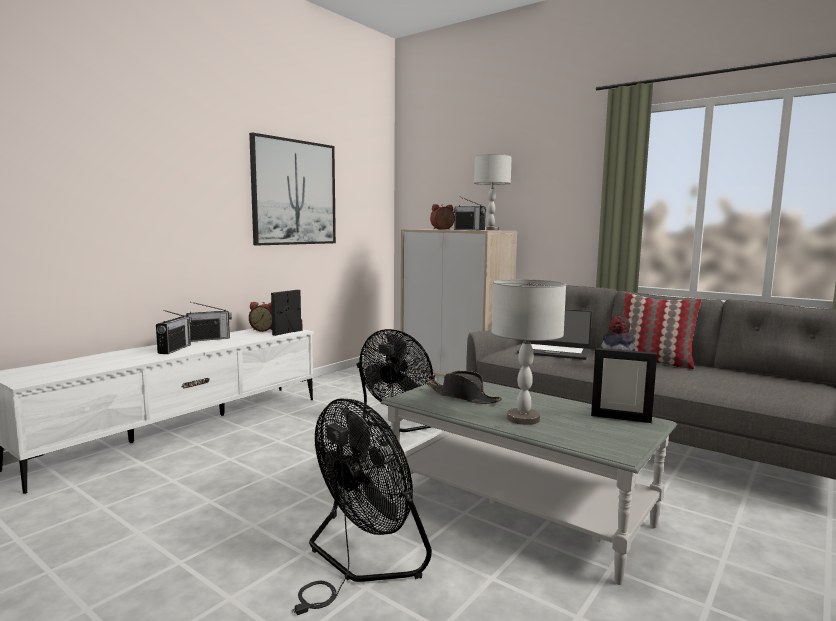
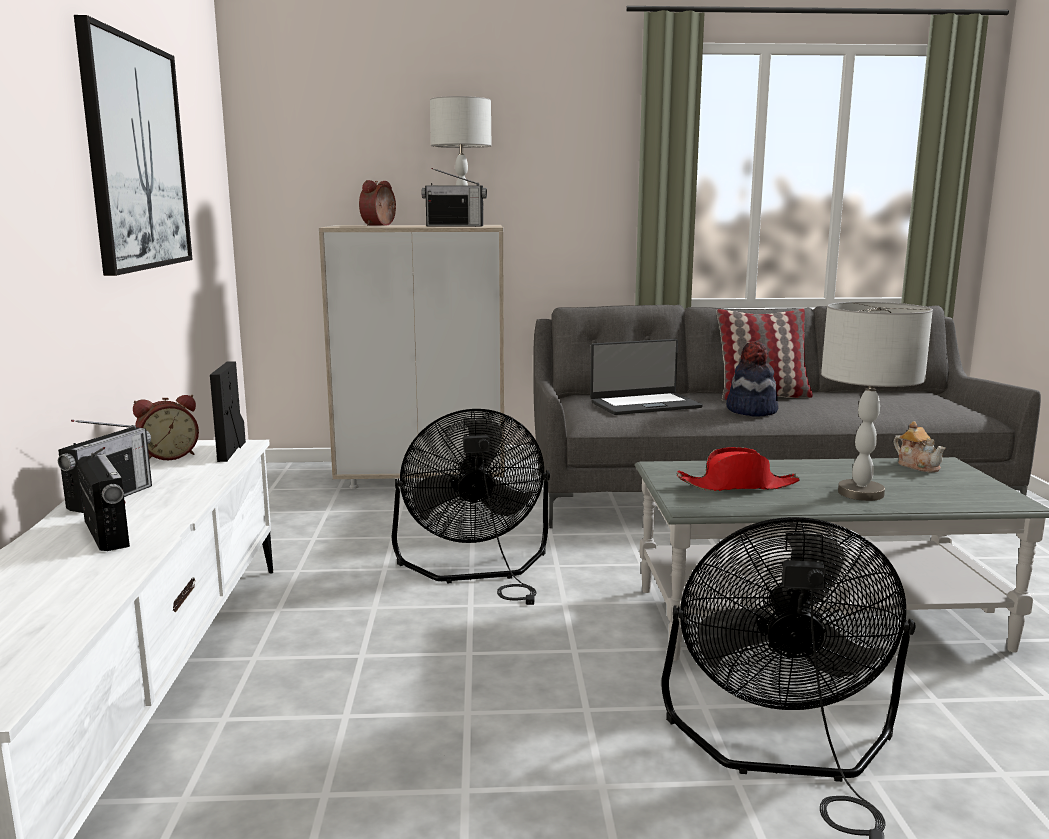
camera: 40 degrees left, 5 degrees up
black hat [426,371,502,404] -> red hat [677,447,800,491]
picture frame [591,348,657,423] -> teapot [893,421,946,472]

